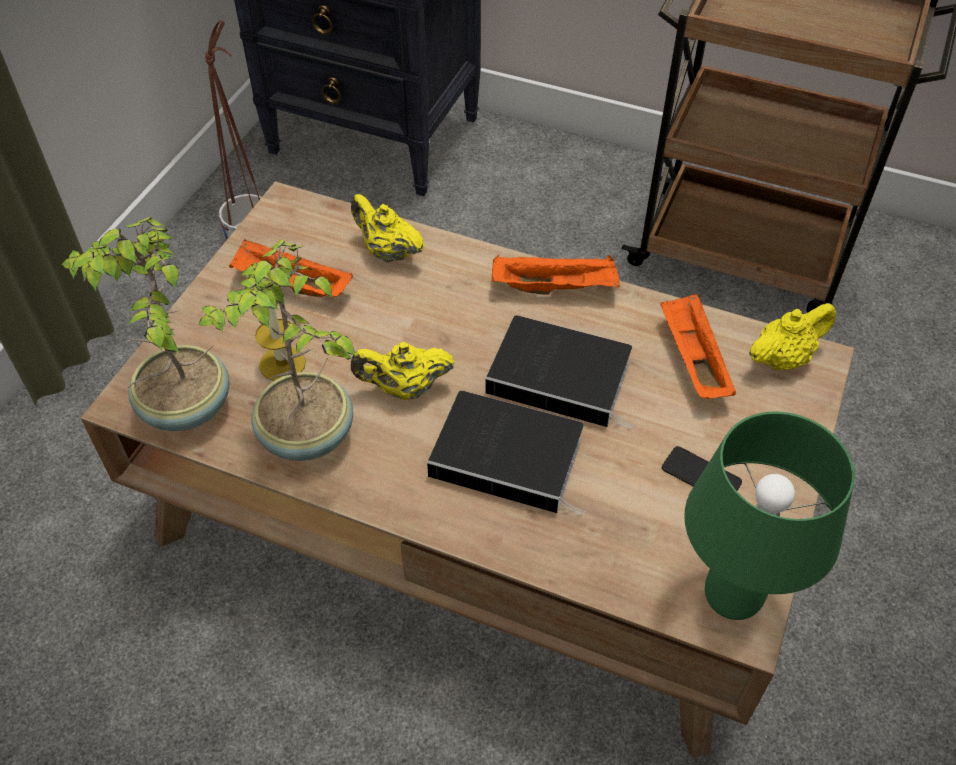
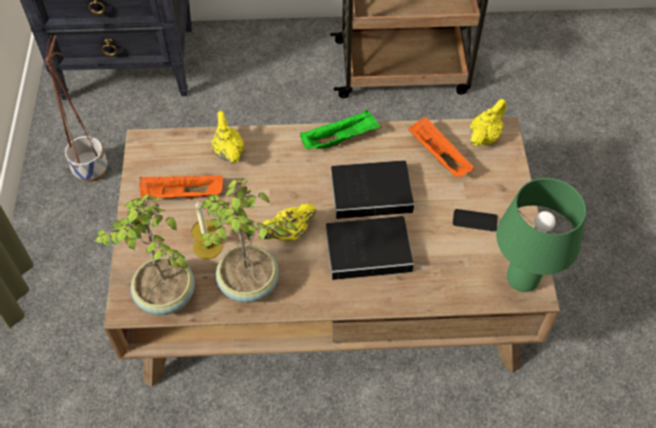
camera: 25 degrees left, 5 degrees up
yellow teapot [351,194,425,263] -> yellow teapot turned 60 degrees clockwise [211,111,244,164]
orange tray [492,255,620,295] -> green tray [300,110,380,150]

